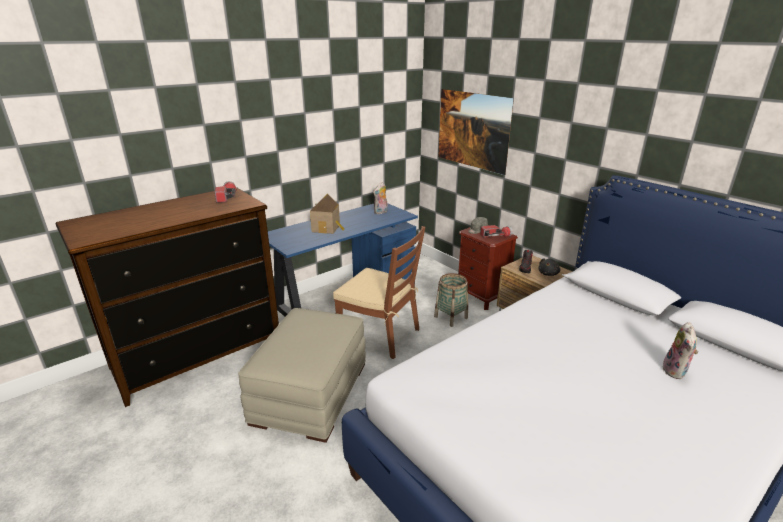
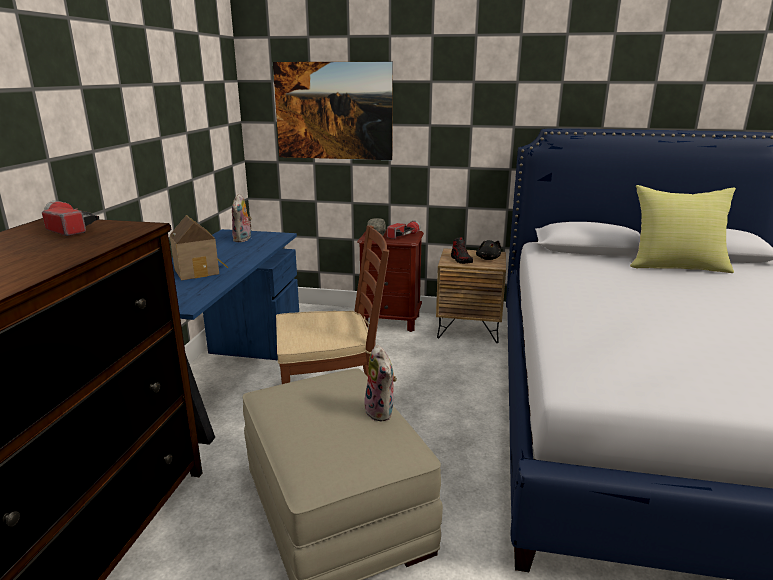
camera: 40 degrees left, 5 degrees down
basket [434,273,468,327] -> none
plush toy [661,322,698,379] -> plush toy moved to [364,345,397,421]
none -> yellow pillow [630,185,736,273]

